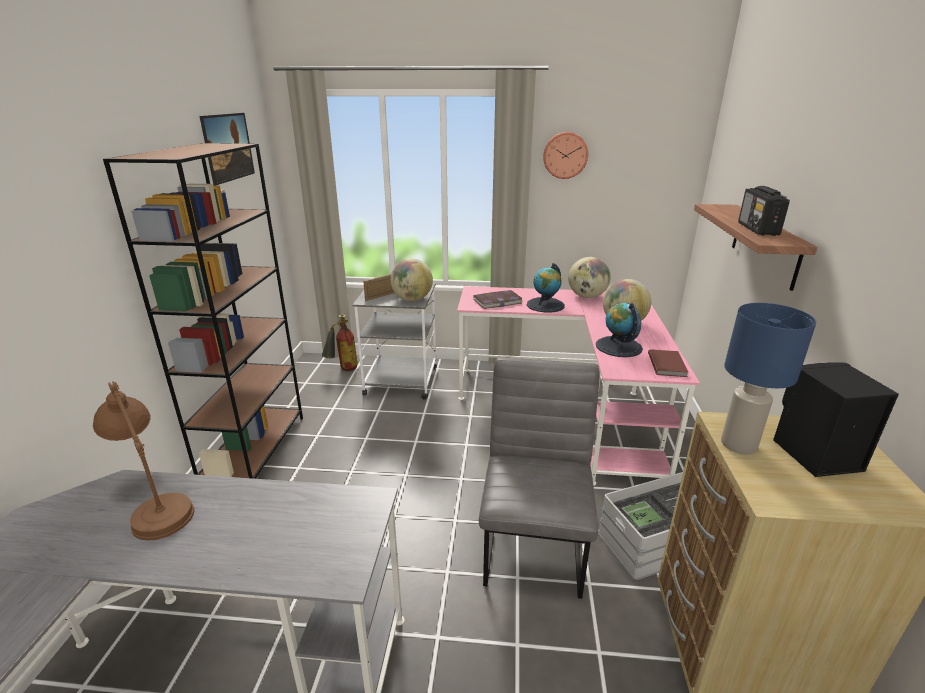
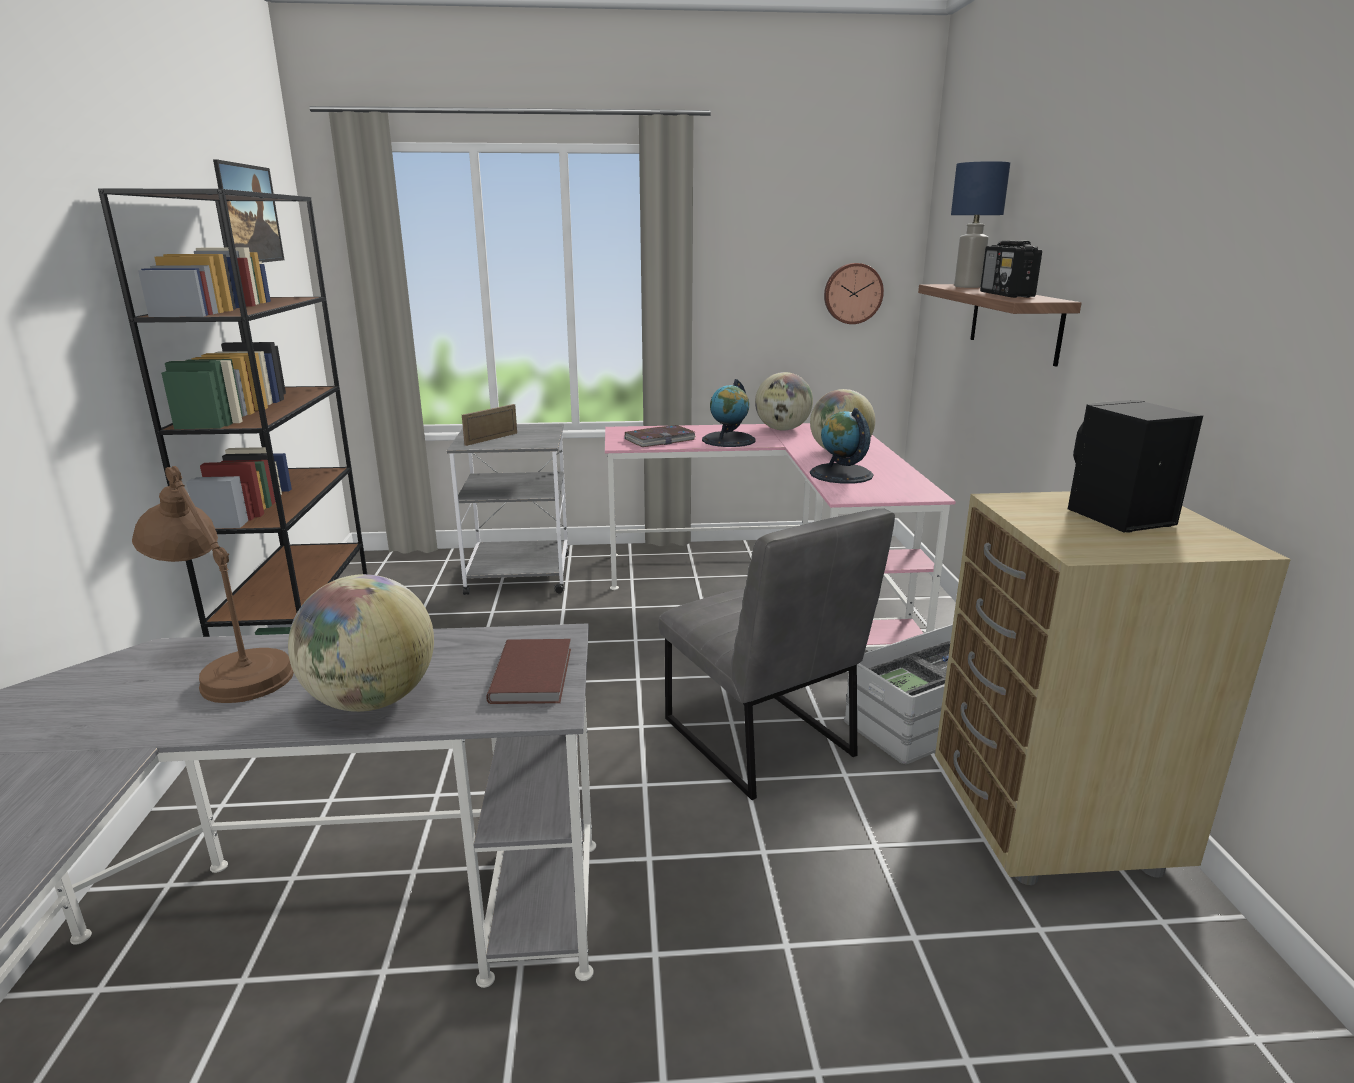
camera: 10 degrees left, 5 degrees down
fire extinguisher [322,314,358,371] -> none
globe [390,258,433,301] -> globe moved to [288,574,434,712]
grey chair [479,357,600,599] -> grey chair turned 150 degrees clockwise [658,508,895,800]
wall clock [543,132,588,179] -> wall clock moved to [824,263,884,324]
brown book [648,349,689,377] -> brown book moved to [486,639,571,704]
blue table lamp [721,303,816,454] -> blue table lamp moved to [951,161,1010,288]

